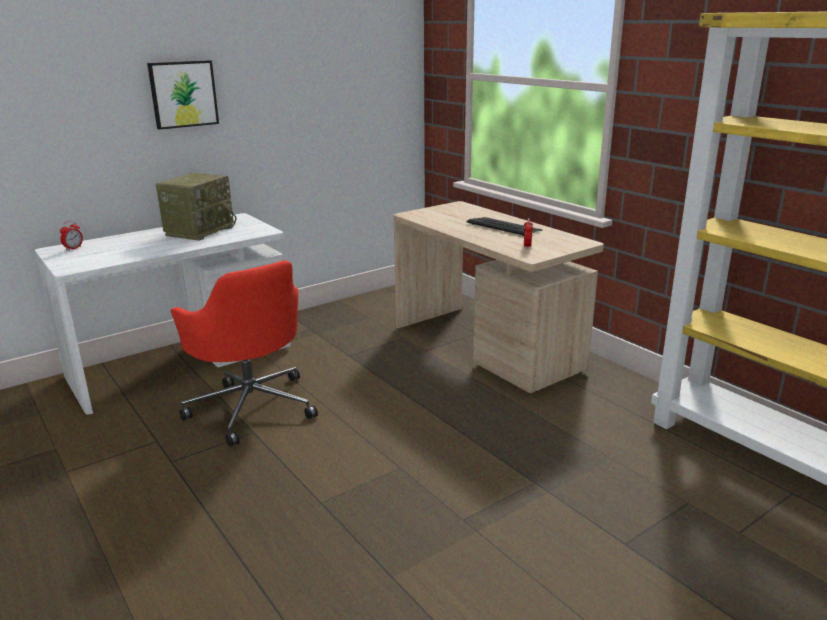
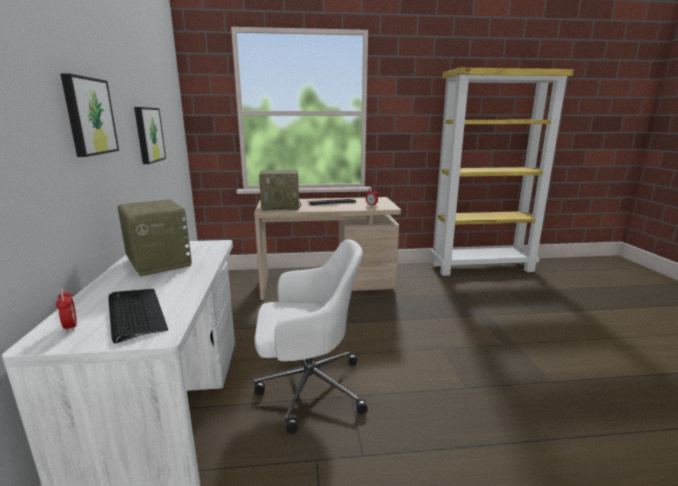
camera: 60 degrees left, 5 degrees down
red office chair [170,260,318,447] -> white office chair [253,239,368,434]
none -> keyboard [108,289,168,344]
none -> picture [134,107,166,164]
none -> radio [259,170,301,211]

